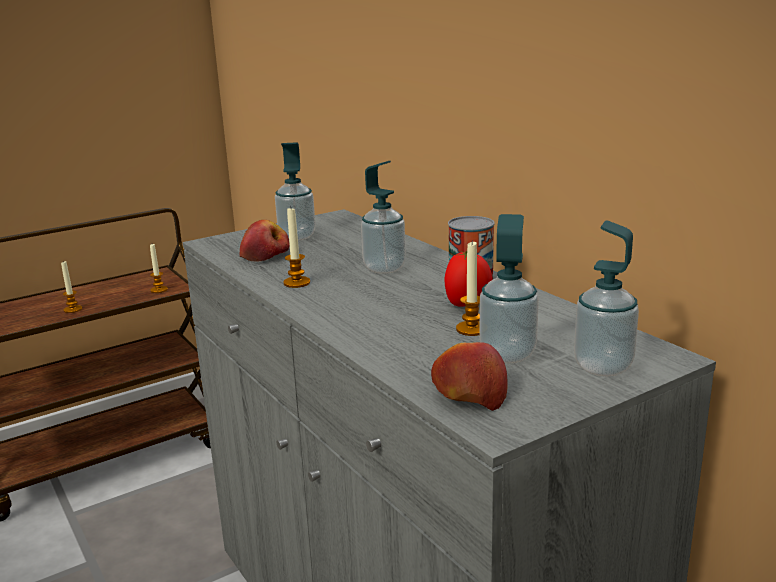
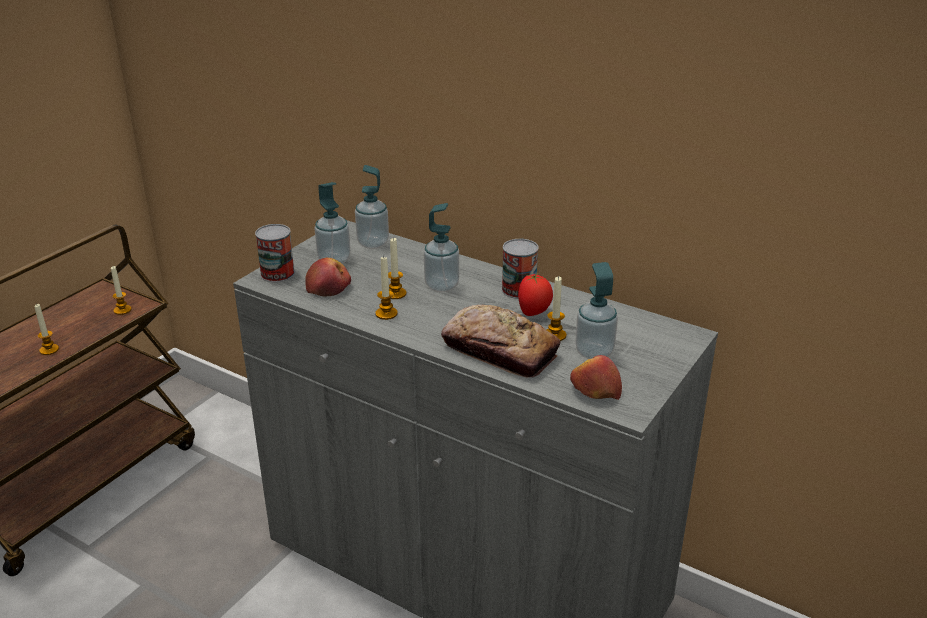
camera: 25 degrees left, 10 degrees up
soap dispenser [574,221,639,376] -> soap dispenser moved to [355,165,389,249]
none -> can [255,224,295,282]
none -> candle [388,238,407,299]
none -> bread [441,305,560,378]

